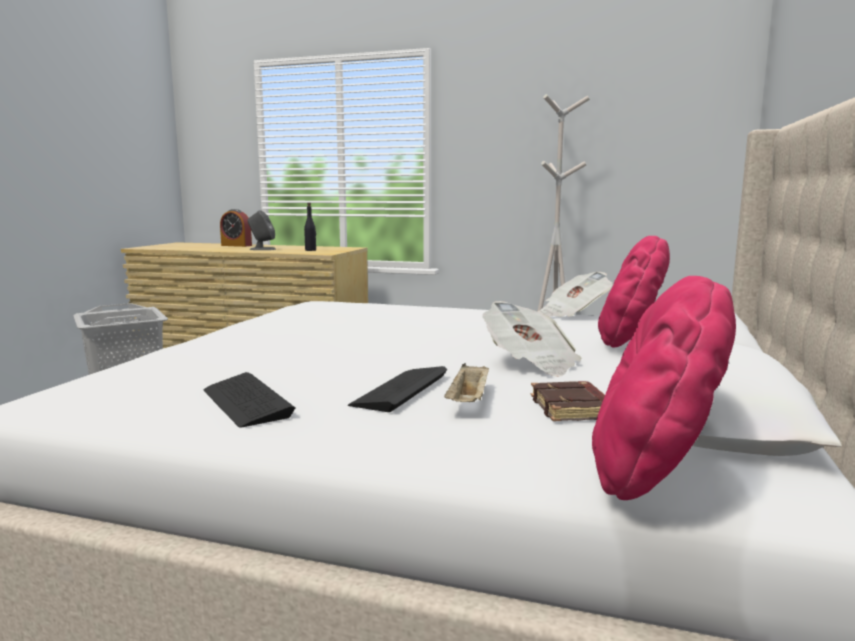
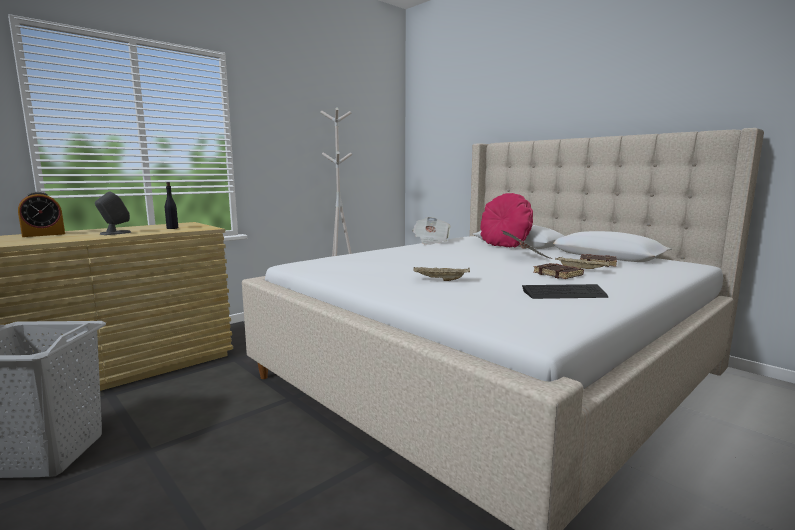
camera: 60 degrees left, 0 degrees up
keyboard [348,366,447,412] -> brown book [533,263,584,279]
pink pillow [592,276,736,500] -> none
none -> beige tray [413,267,470,281]

